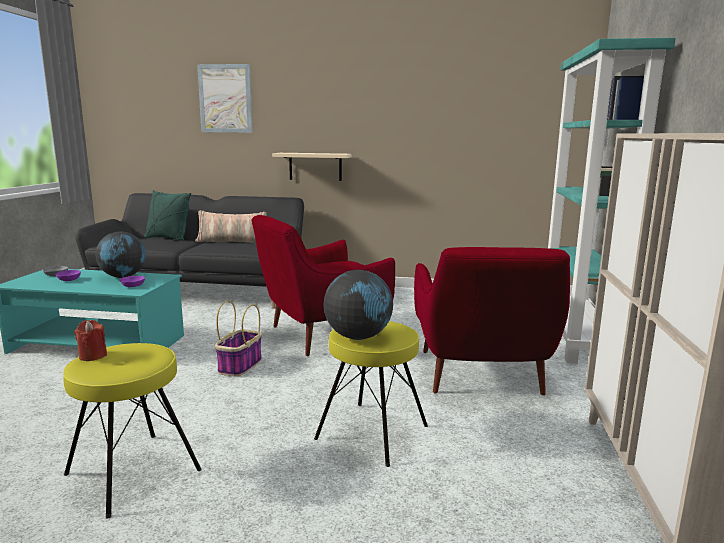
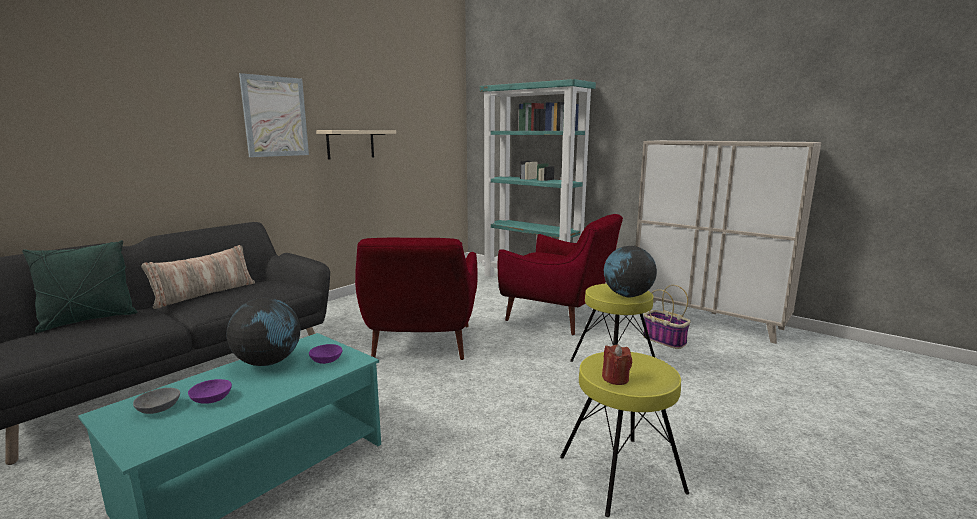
camera: 60 degrees left, 0 degrees up
picture [197,64,253,133] -> picture moved to [239,73,309,157]
basket [215,301,262,377] -> basket moved to [643,285,691,349]
beige shelf [272,153,352,181] -> beige shelf moved to [316,130,396,160]

